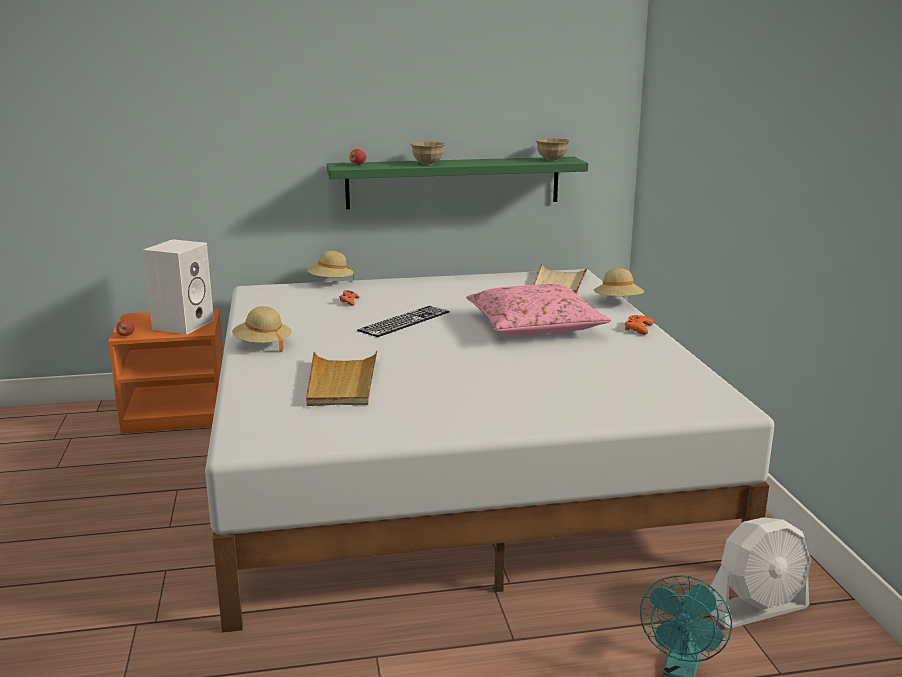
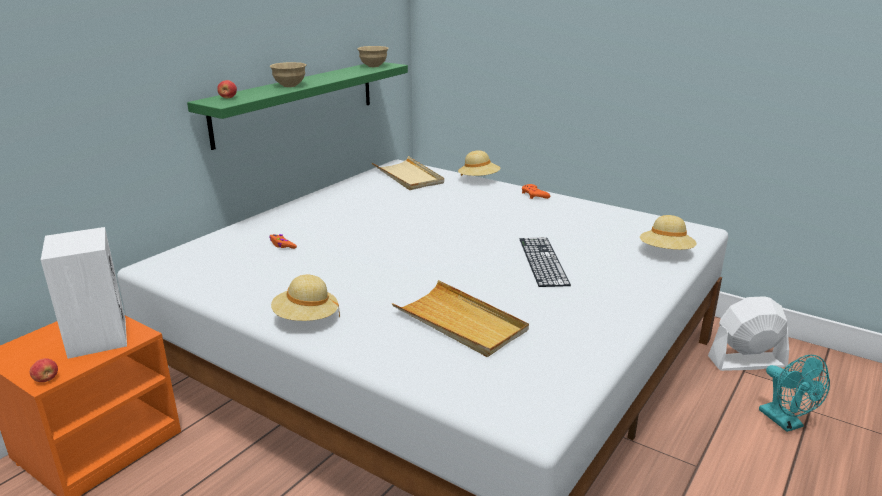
camera: 45 degrees left, 5 degrees up
beige hat [307,251,354,279] -> beige hat moved to [640,215,697,250]
keyboard [357,306,450,337] -> keyboard moved to [520,237,571,287]
pink pillow [466,284,611,335] -> none
white fan [710,517,812,629] -> white fan turned 120 degrees counterclockwise [708,296,789,371]

